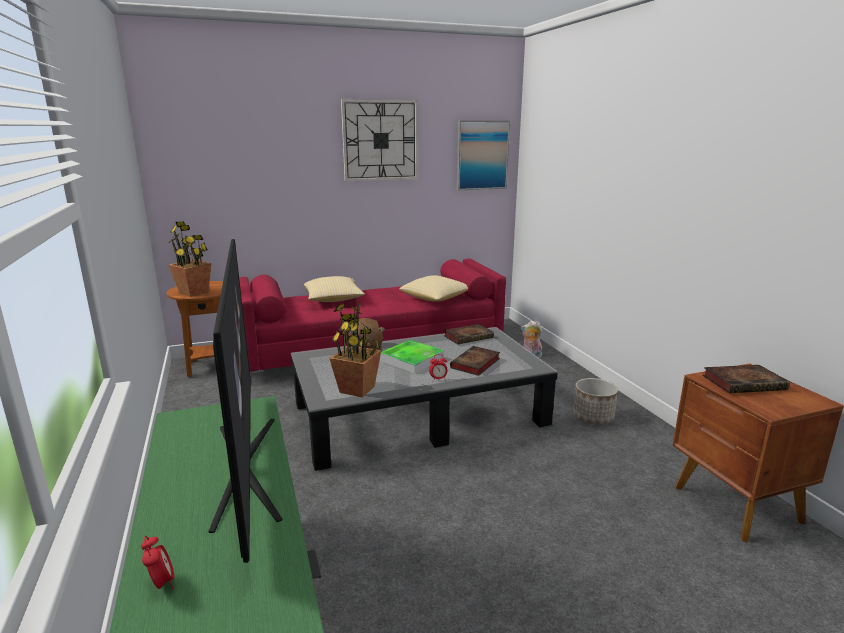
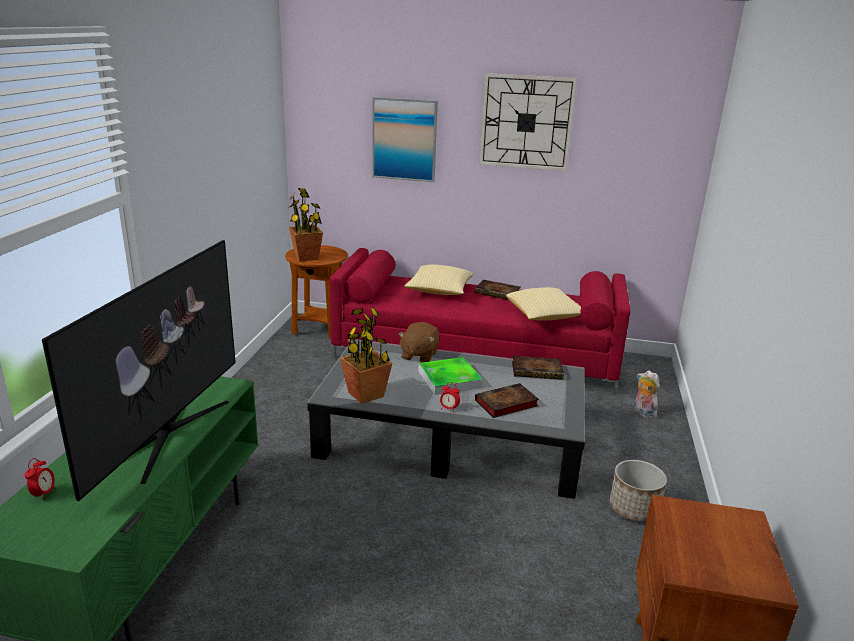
camera: 30 degrees right, 5 degrees up
picture [457,120,510,190] -> picture moved to [372,97,438,182]
book [702,365,790,393] -> book moved to [475,280,521,300]

